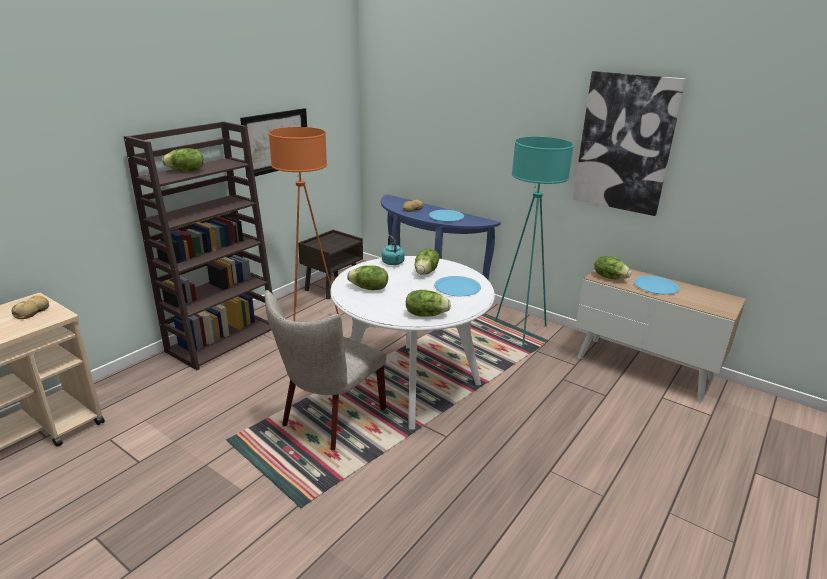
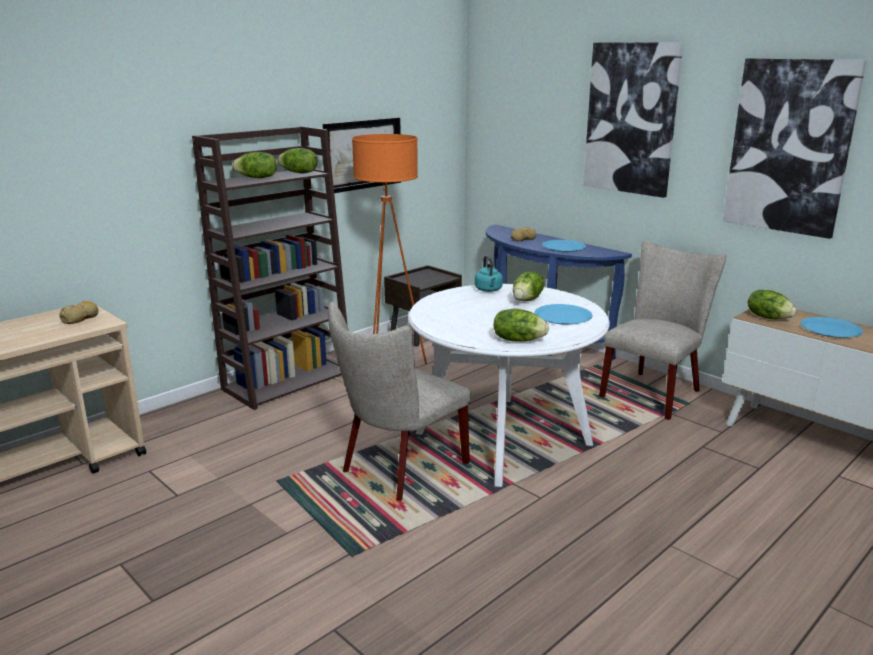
camera: 10 degrees right, 5 degrees down
lettuce [347,265,388,290] -> lettuce moved to [277,148,318,173]
turquoise floor lamp [495,137,574,347] -> beige chair [599,240,726,420]
none -> picture [583,42,683,198]

